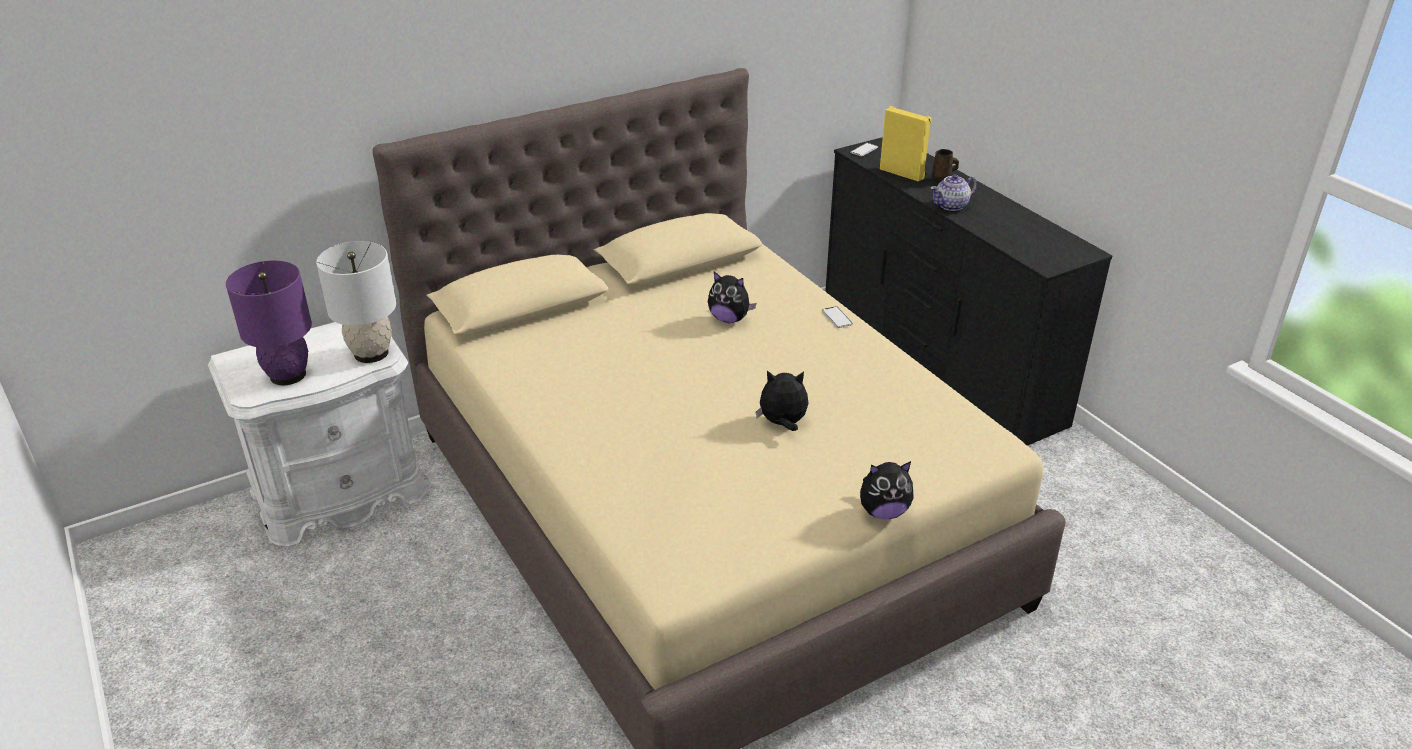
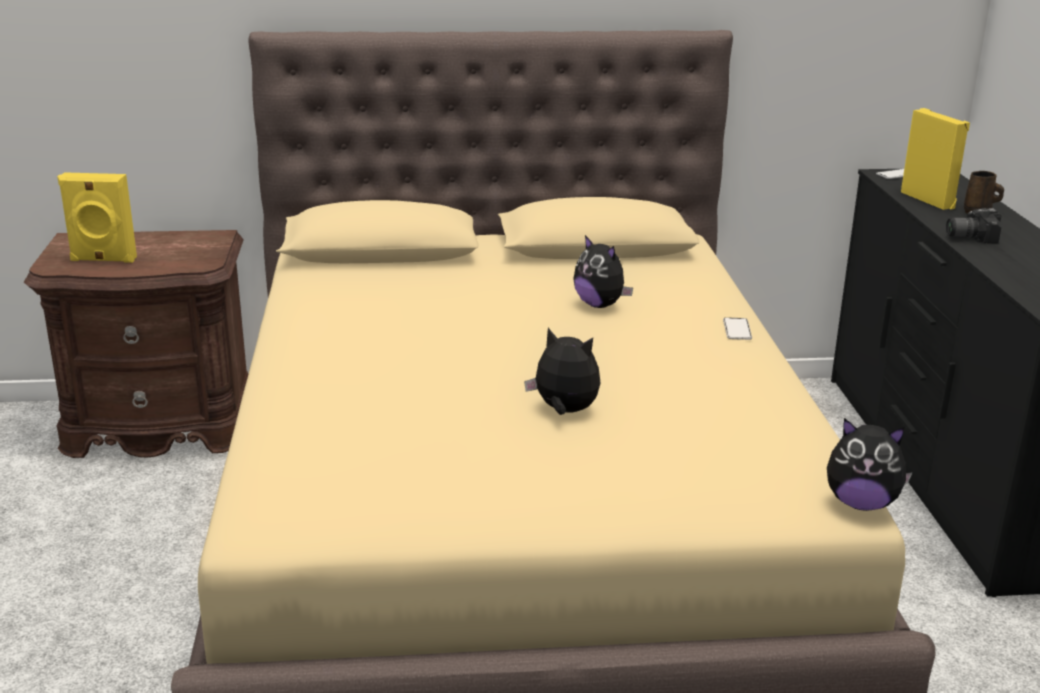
camera: 25 degrees right, 10 degrees down
white nightstand [208,322,427,546] -> brown nightstand [24,230,248,458]
purple table lamp [226,261,312,385] -> yellow speaker [57,172,137,263]
white table lamp [316,241,396,363] -> none
plush toy [860,461,914,519] -> plush toy moved to [827,418,913,511]
teapot [931,174,977,211] -> camera [946,208,1001,244]

